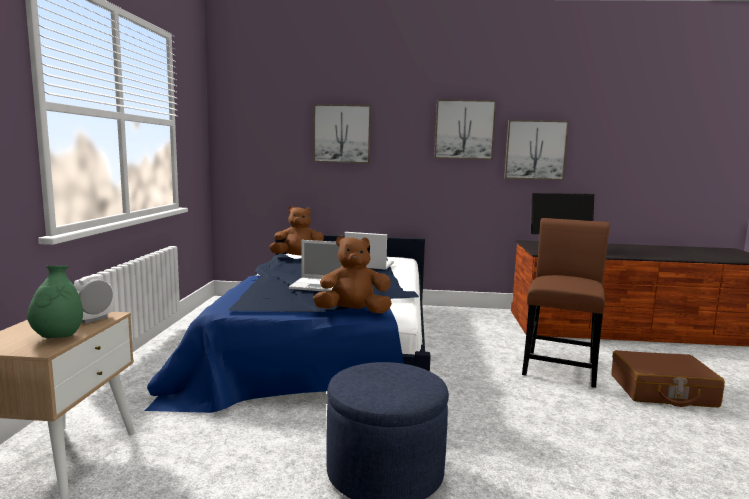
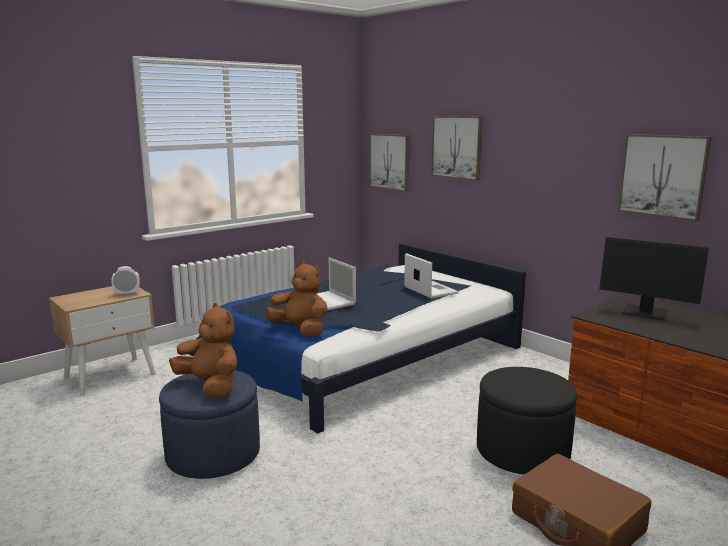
camera: 45 degrees right, 5 degrees up
green vase [27,266,83,338] -> none
brown plush toy [269,206,324,256] -> brown plush toy moved to [169,303,237,398]
picture [434,99,496,160] -> picture moved to [369,134,409,192]
brown chair [522,218,610,388] -> black ottoman [477,367,577,475]

